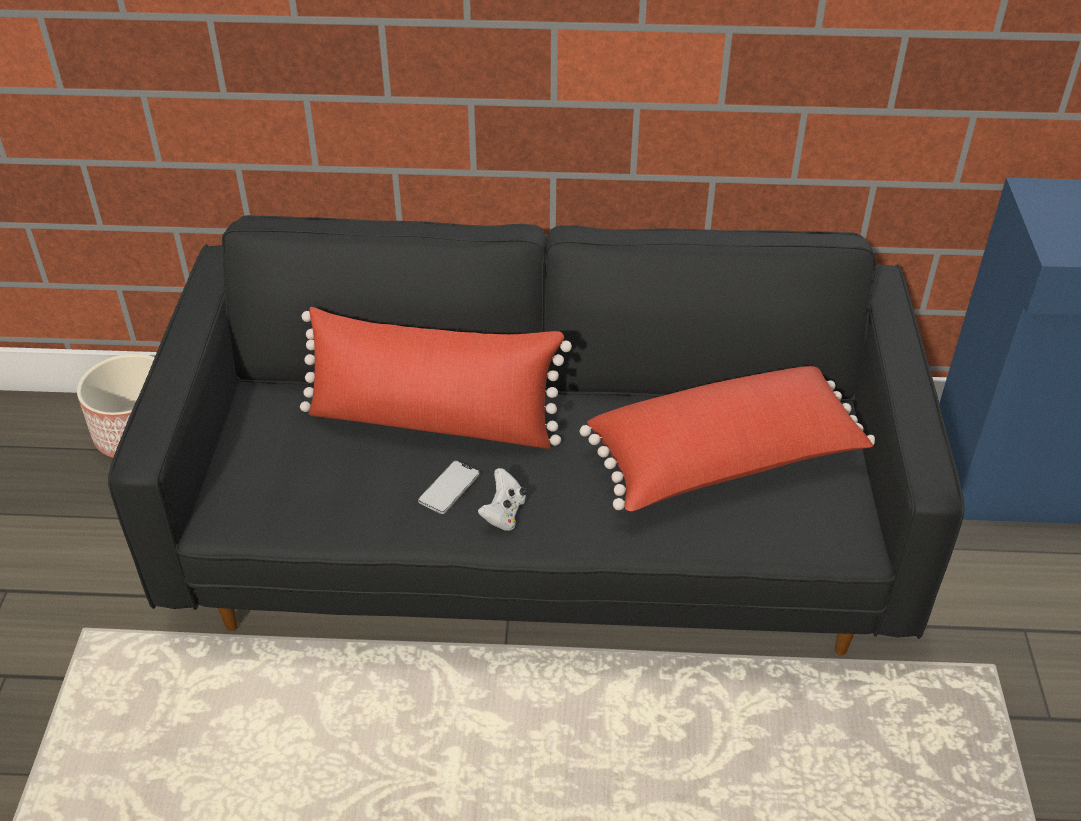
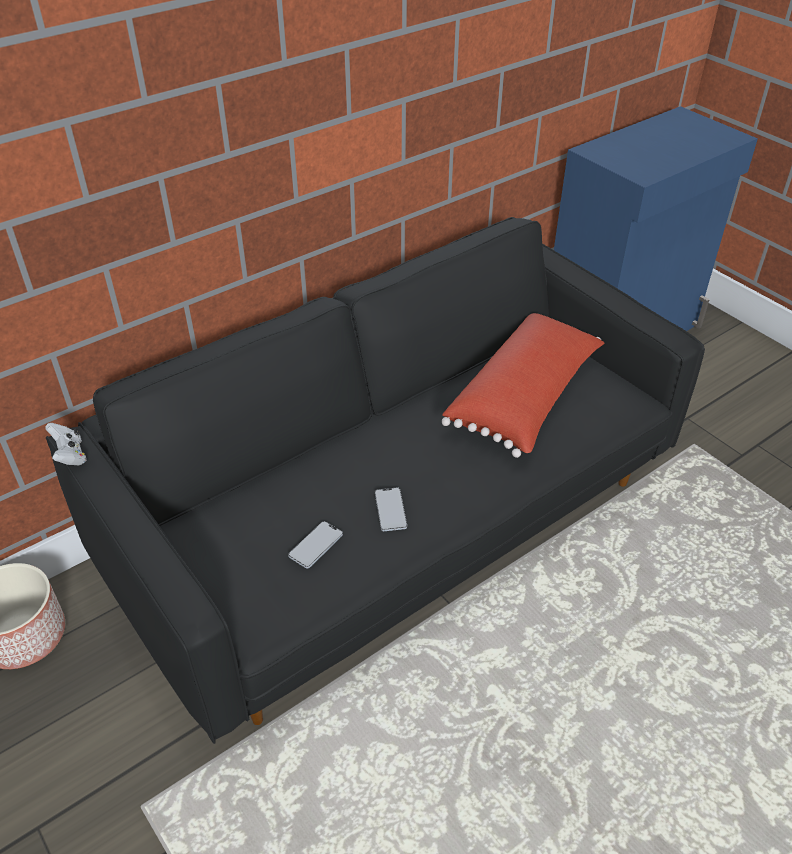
camera: 40 degrees left, 0 degrees up
red pillow [300,307,572,449] -> none
white game controller [478,468,527,531] -> white game controller moved to [45,423,87,465]
none -> phone [288,521,343,569]

